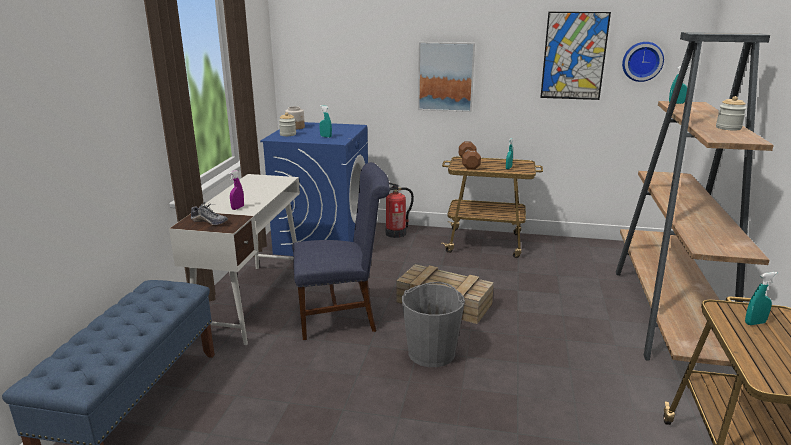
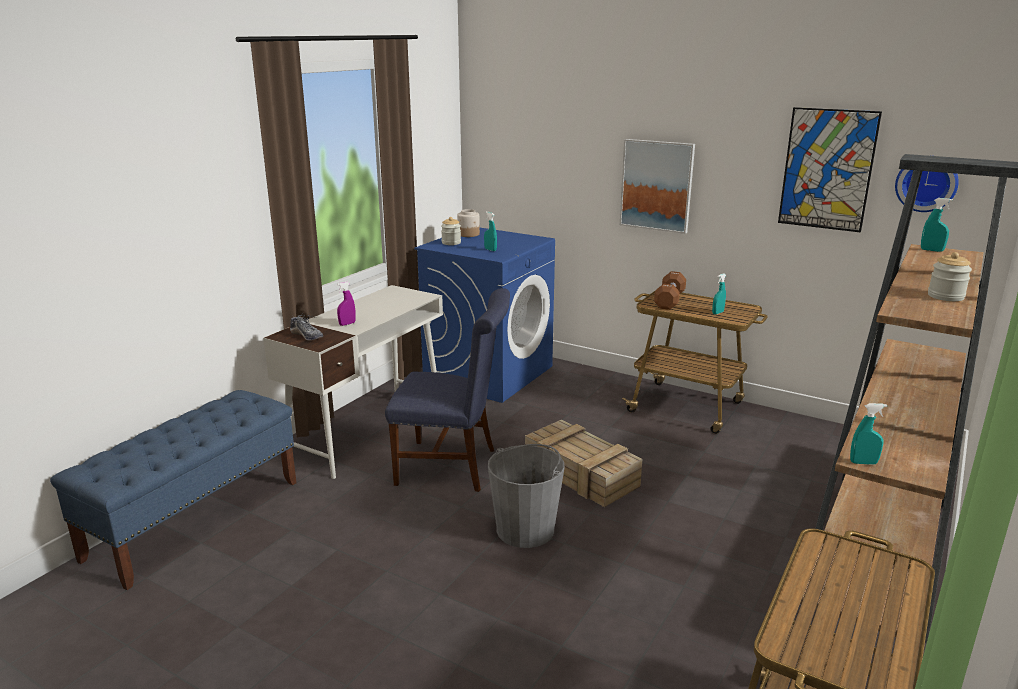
camera: 20 degrees right, 0 degrees up
fire extinguisher [386,183,414,238] -> none
turquoise spray bottle [745,272,777,325] -> turquoise spray bottle moved to [850,403,887,465]

